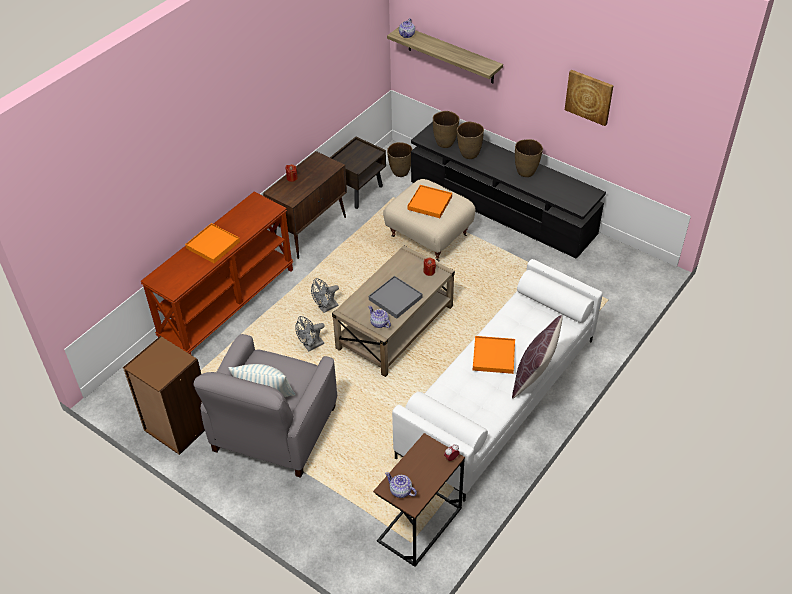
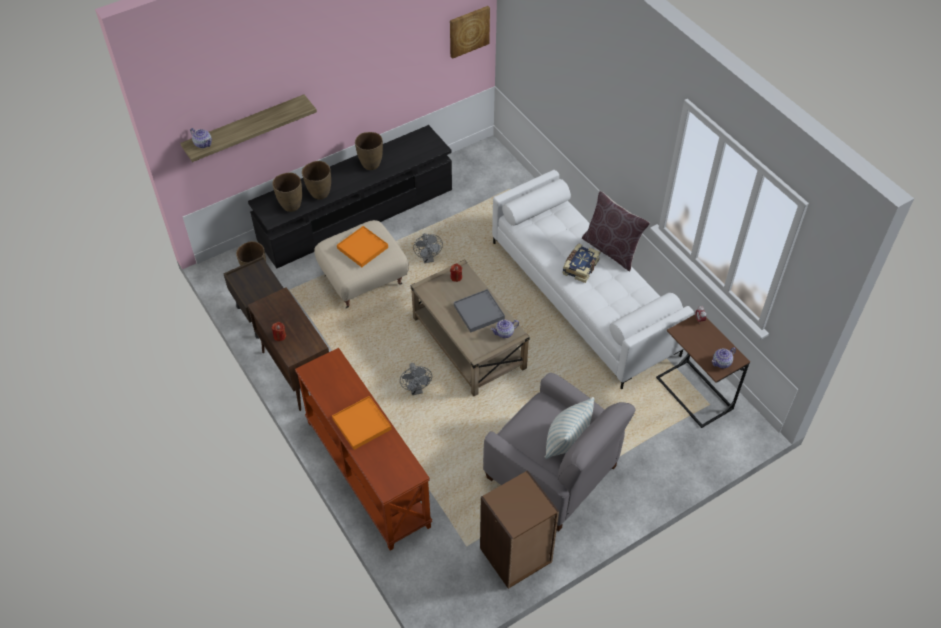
camera: 70 degrees left, 5 degrees up
grey fan [295,316,325,351] -> grey fan moved to [413,233,443,263]
orange tray [473,336,515,374] -> book [562,244,600,283]
picture [565,70,614,126] -> picture moved to [450,6,490,59]

